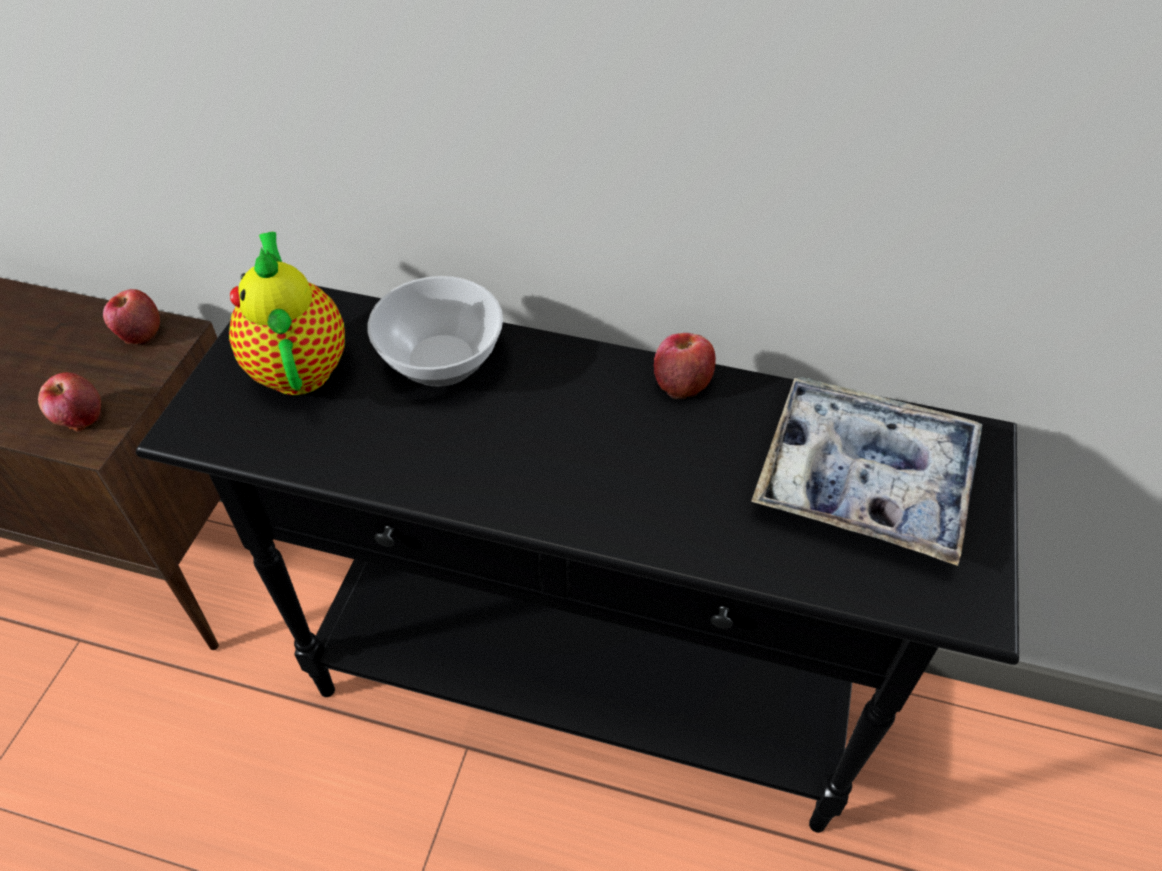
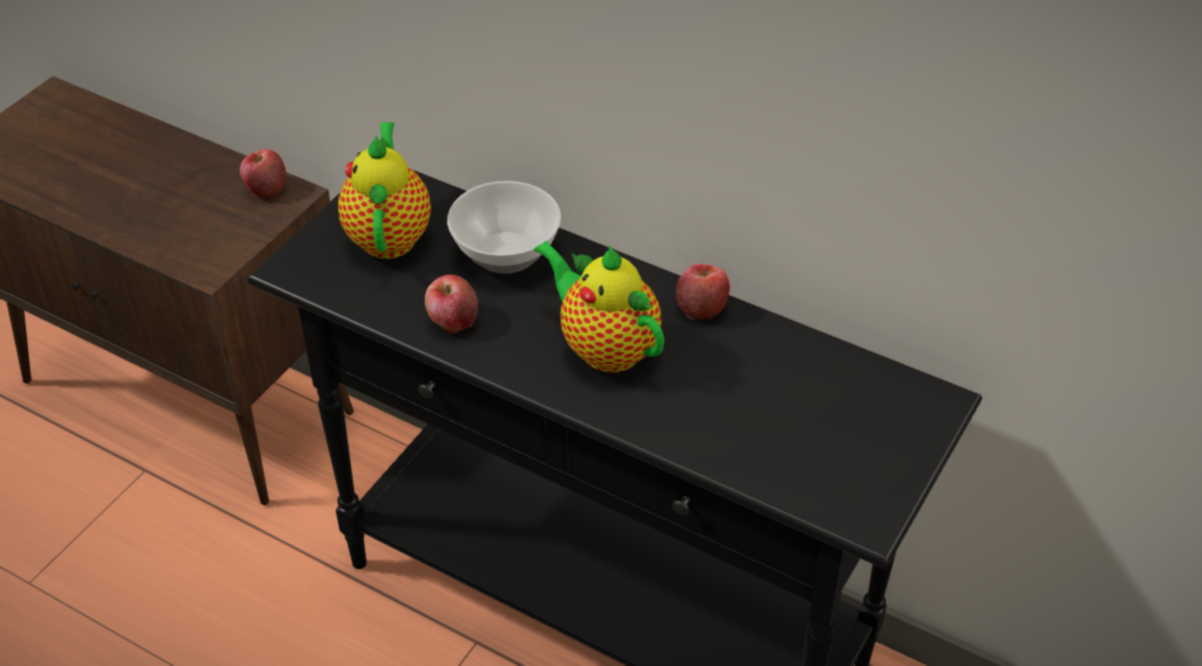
camera: 15 degrees right, 5 degrees down
apple [38,372,101,432] -> apple moved to [425,274,478,334]
tray [751,377,982,566] -> none
none -> teapot [534,241,664,372]

